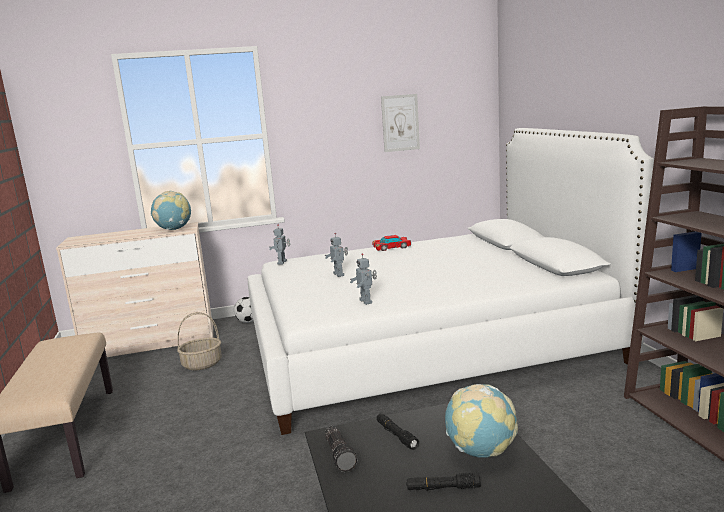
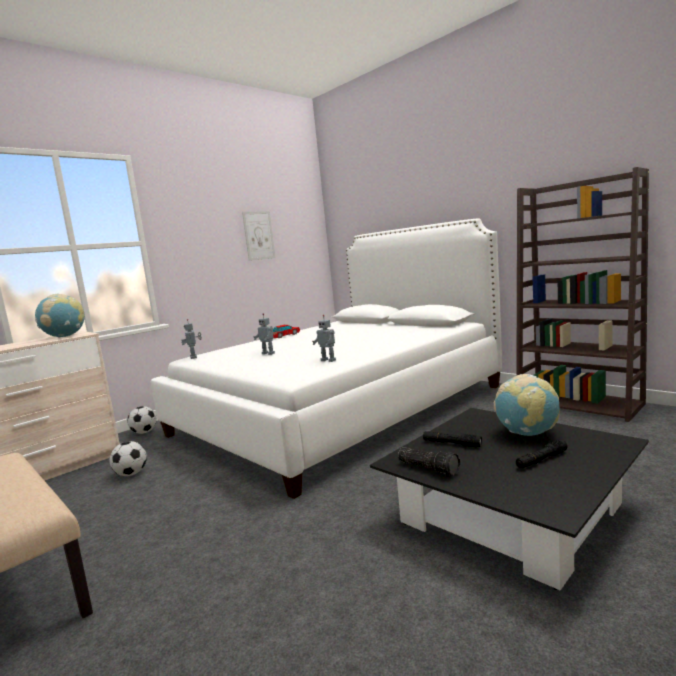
camera: 30 degrees left, 5 degrees down
basket [177,312,222,370] -> football [110,441,147,476]

